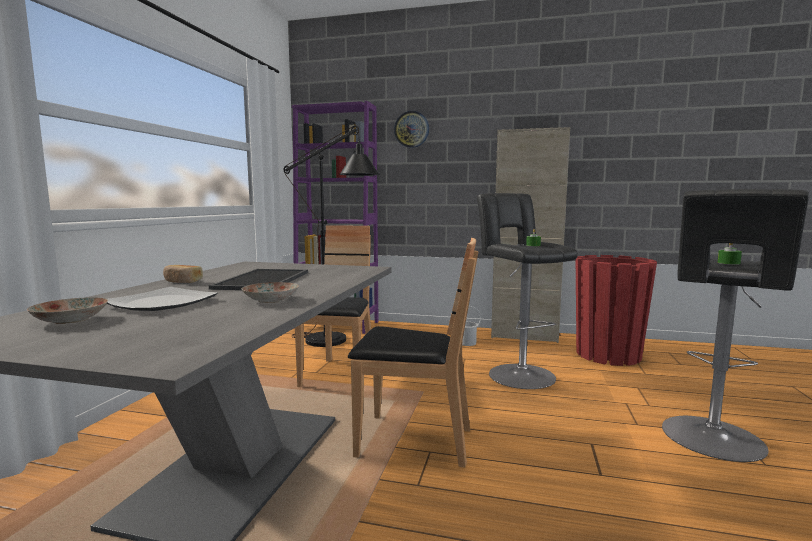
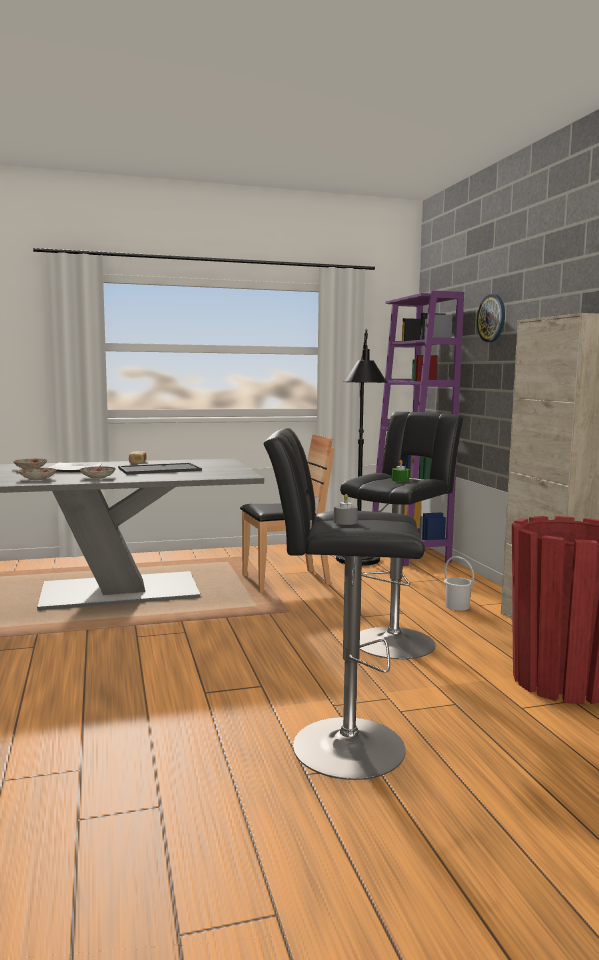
camera: 60 degrees right, 0 degrees up
brown chair [348,238,478,467] -> none
green candle [717,243,742,265] -> grey candle [334,494,358,525]
none -> plate [18,468,57,480]

